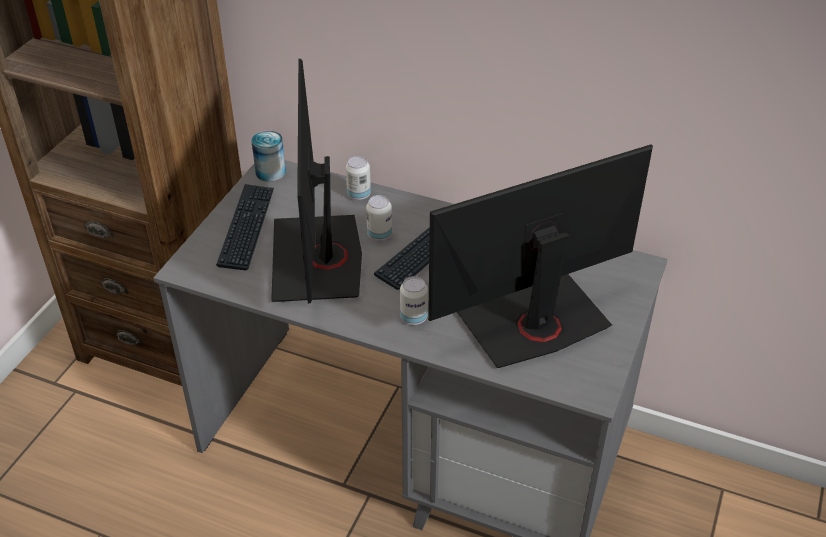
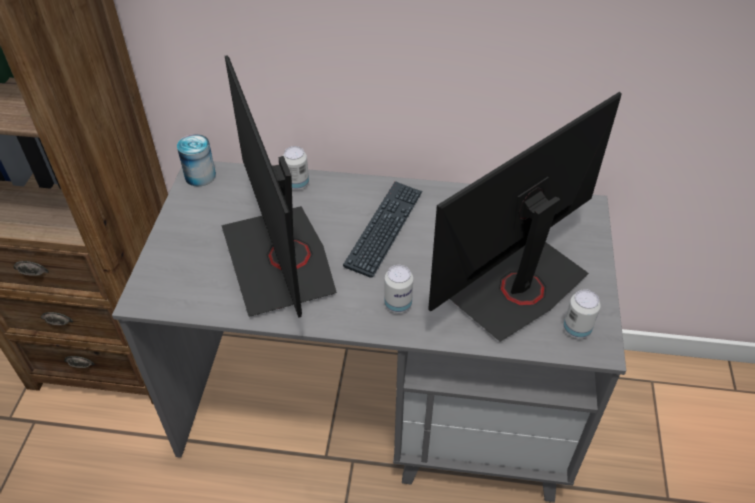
camera: 15 degrees left, 5 degrees up
keyboard [216,184,274,270] -> none
can [366,195,392,241] -> can moved to [563,289,601,339]

